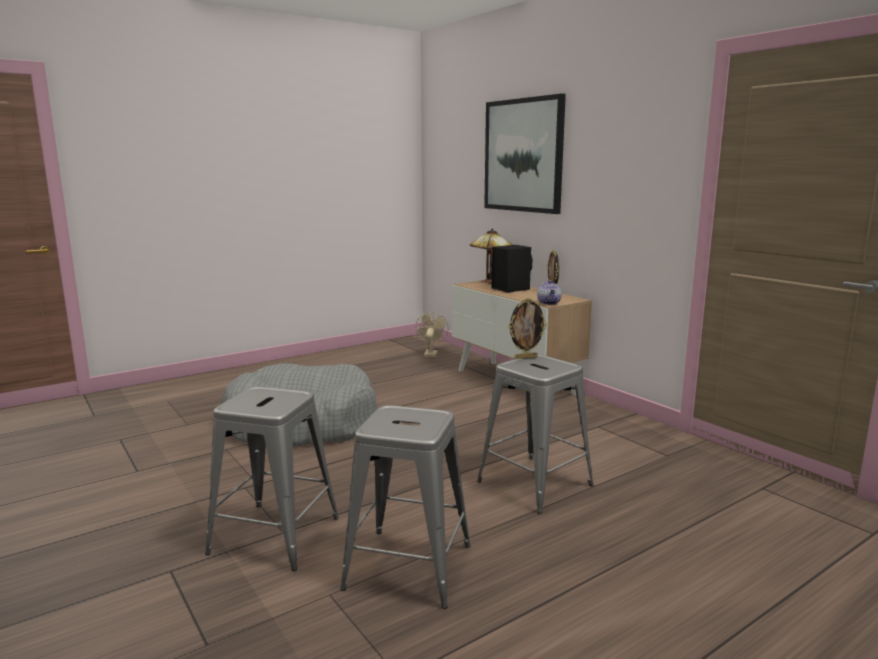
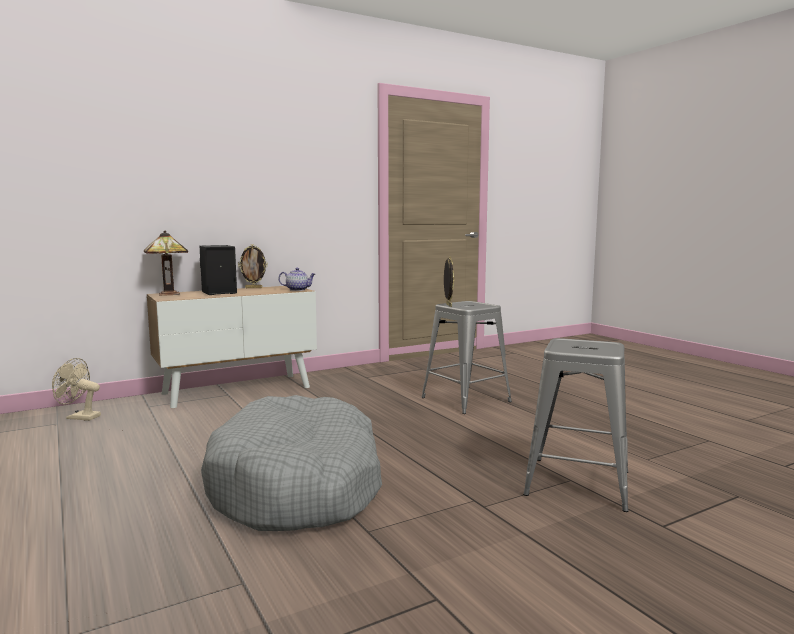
camera: 85 degrees left, 5 degrees down
grey stool [340,405,471,609] -> none
picture [484,93,566,214] -> none

